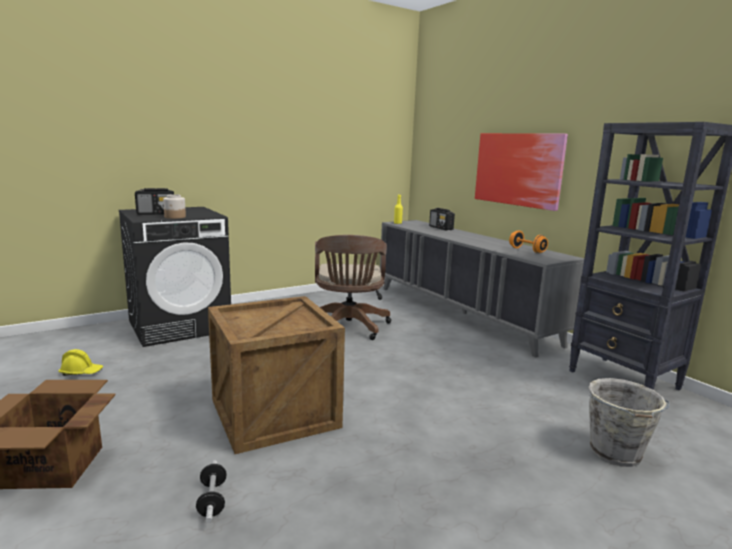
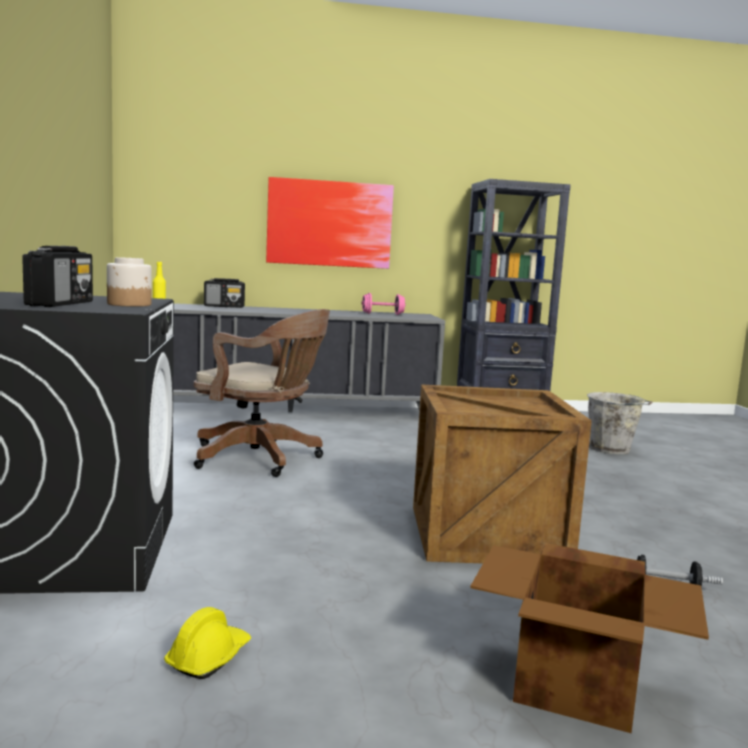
camera: 65 degrees left, 5 degrees down
orange dumbbell [509,230,548,253] -> pink dumbbell [361,293,405,315]

